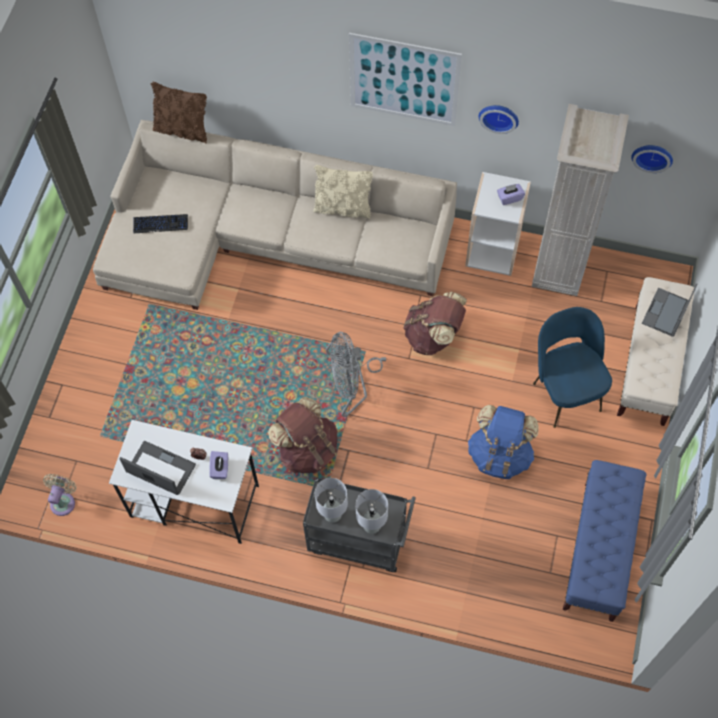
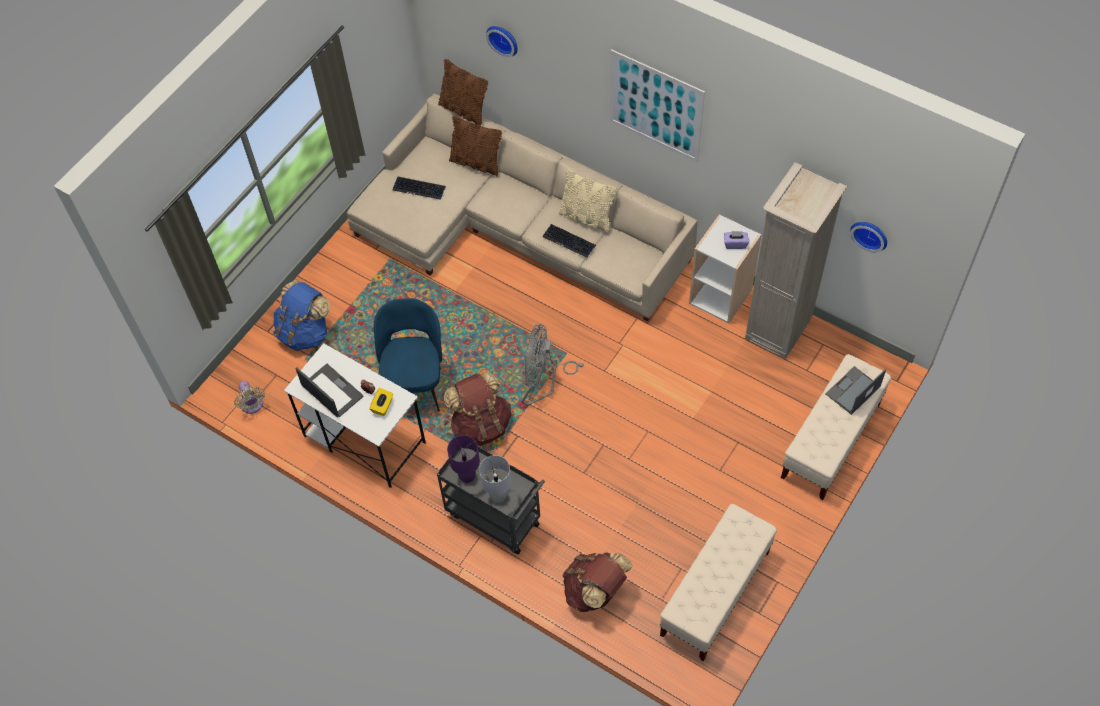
camera: 20 degrees right, 5 degrees down
beige fan [43,474,76,516] -> beige fan turned 120 degrees clockwise [234,381,265,414]
purple tissue box [209,451,228,479] -> yellow tissue box [369,388,393,416]
grey table lamp [315,478,348,523] -> purple table lamp [447,435,480,483]
brown backpack [403,292,467,355] -> brown backpack moved to [562,552,633,612]
blue backpack [468,405,539,479] -> blue backpack moved to [273,280,330,351]
wall clock [479,105,519,134] -> wall clock moved to [486,26,518,57]
blue chair [533,307,612,428] -> blue chair moved to [374,298,442,412]
blue bench [563,460,646,622] -> beige bench [660,504,777,661]
none -> brown pillow [449,115,502,176]
none -> keyboard [542,224,596,258]

